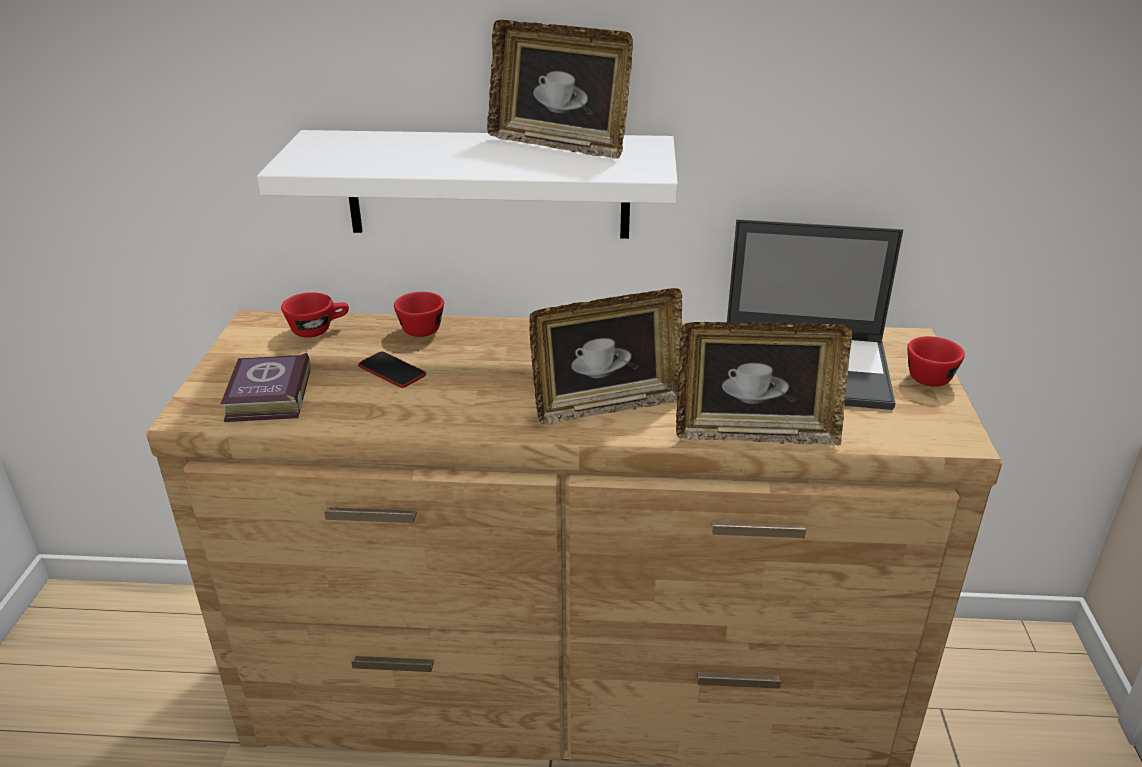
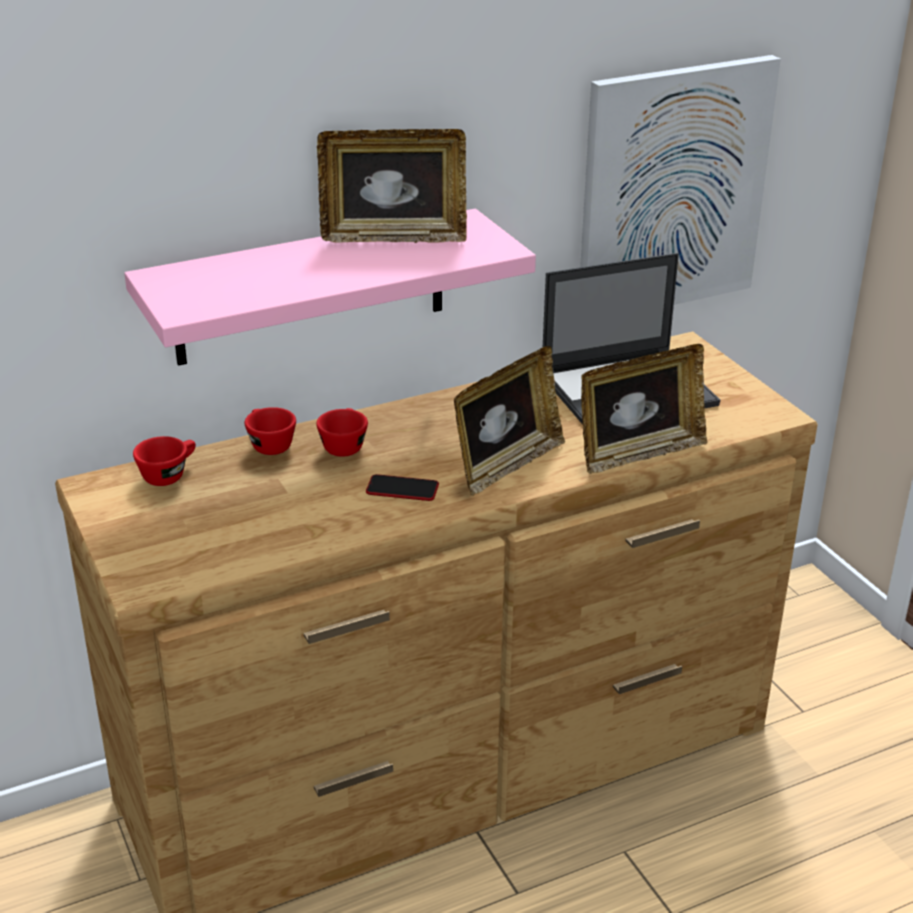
camera: 30 degrees left, 0 degrees up
book [221,353,311,422] -> none
white shelf [257,130,678,239] -> pink shelf [124,209,536,366]
phone [358,352,426,388] -> phone moved to [366,474,439,501]
red cup [907,336,965,387] -> red cup moved to [316,408,368,457]
none -> picture [580,55,781,305]

